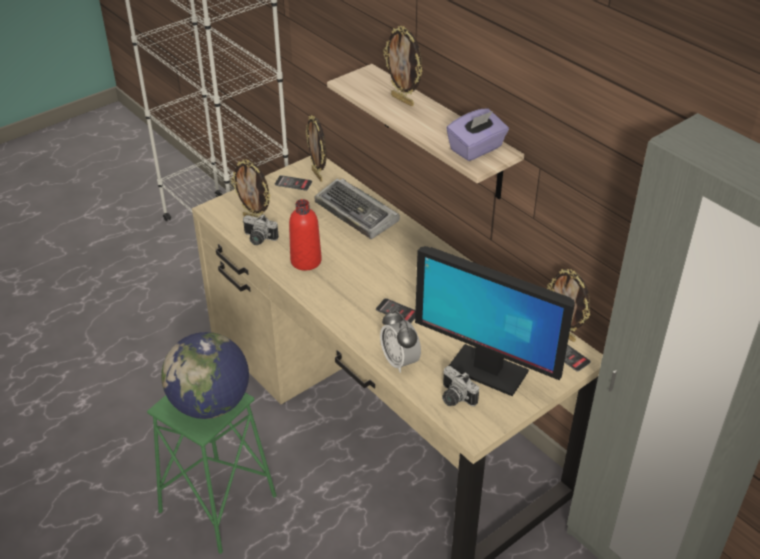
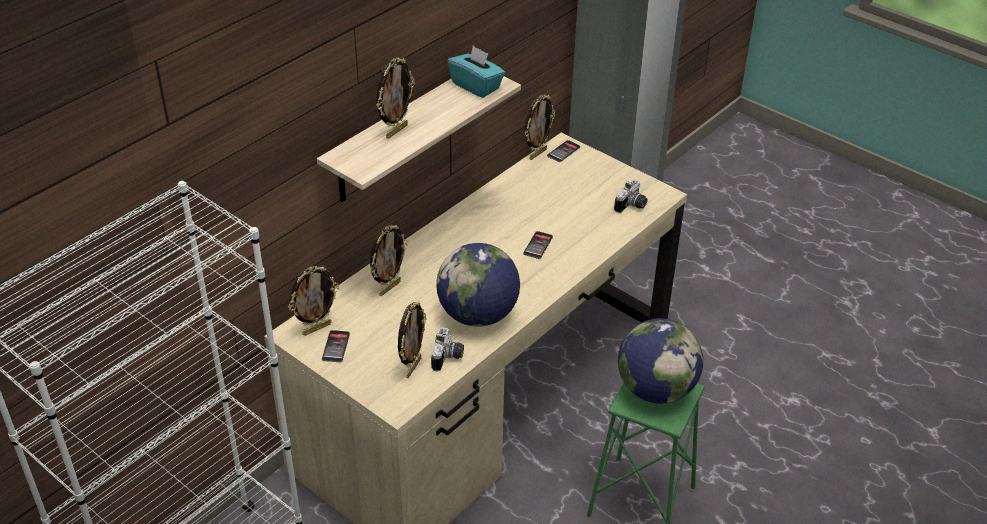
camera: 100 degrees left, 0 degrees up
red bottle [289,199,322,271] -> globe [436,243,520,327]
keyboard [314,179,400,239] -> picture frame [370,225,408,296]
alarm clock [380,310,421,373] -> none
monitor [415,246,575,396] -> none
purple tissue box [446,108,509,161] -> turquoise tissue box [447,46,505,98]

